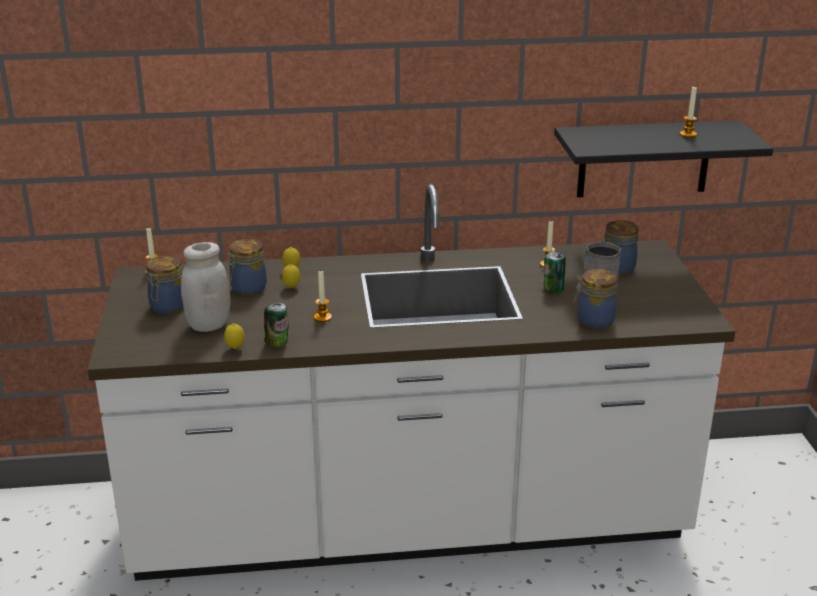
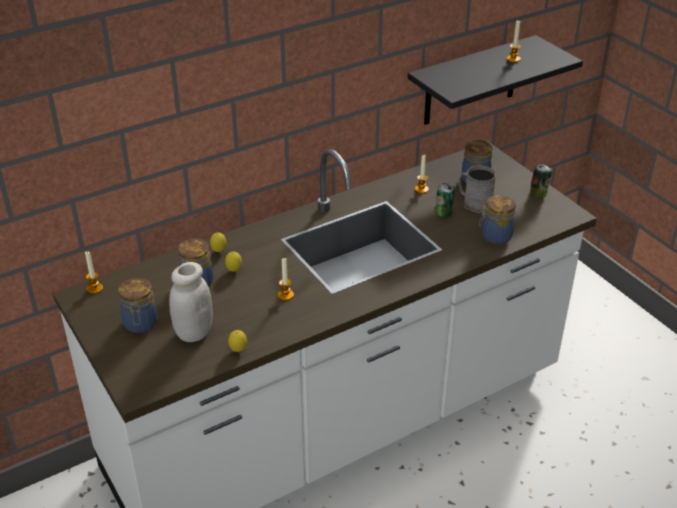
camera: 25 degrees left, 10 degrees up
can [264,302,289,348] -> can moved to [530,164,552,199]

